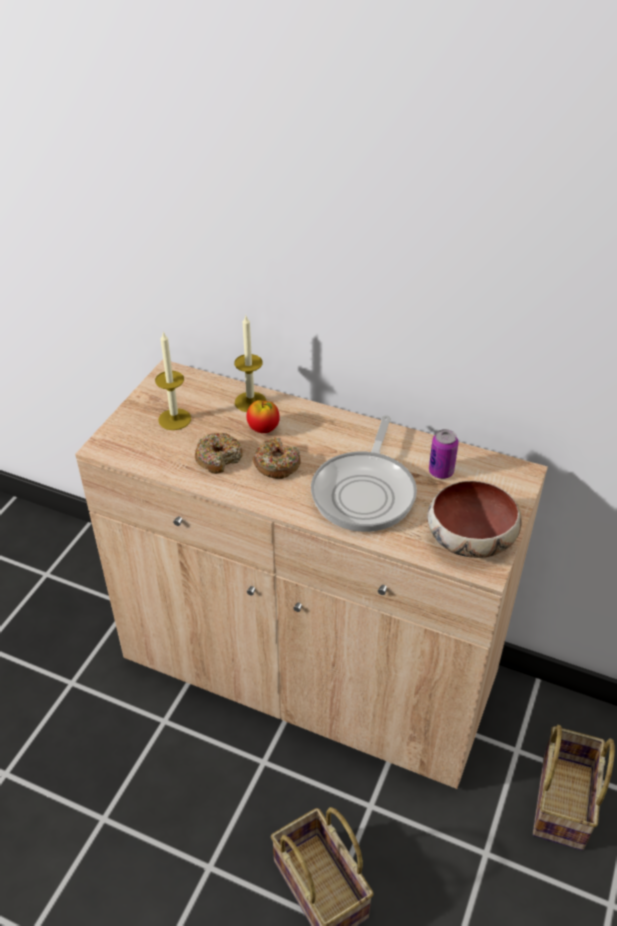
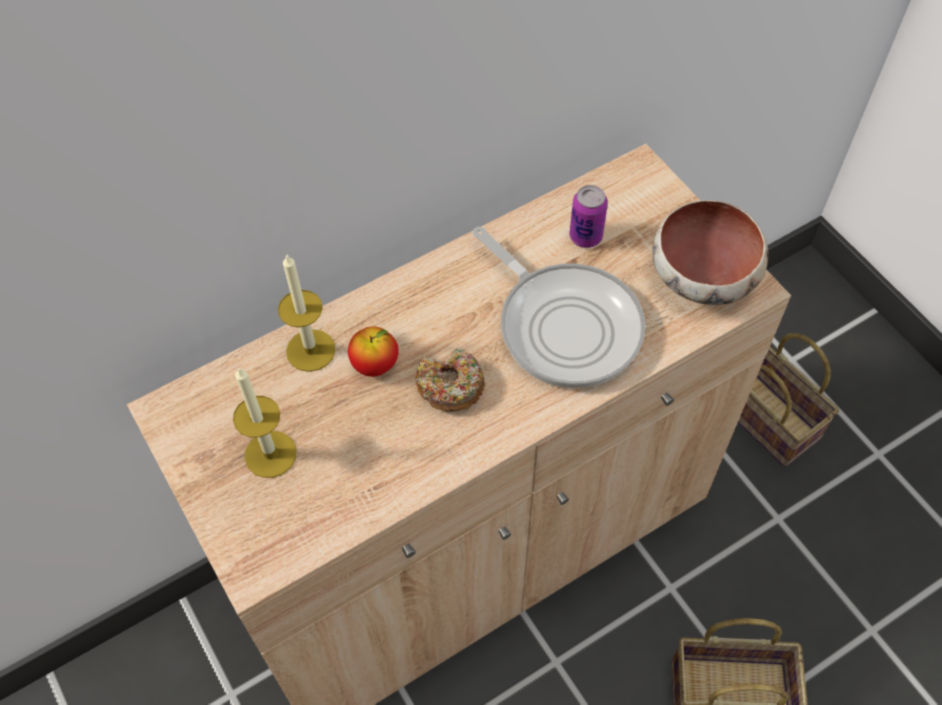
camera: 55 degrees left, 15 degrees up
donut [195,433,243,474] -> none

